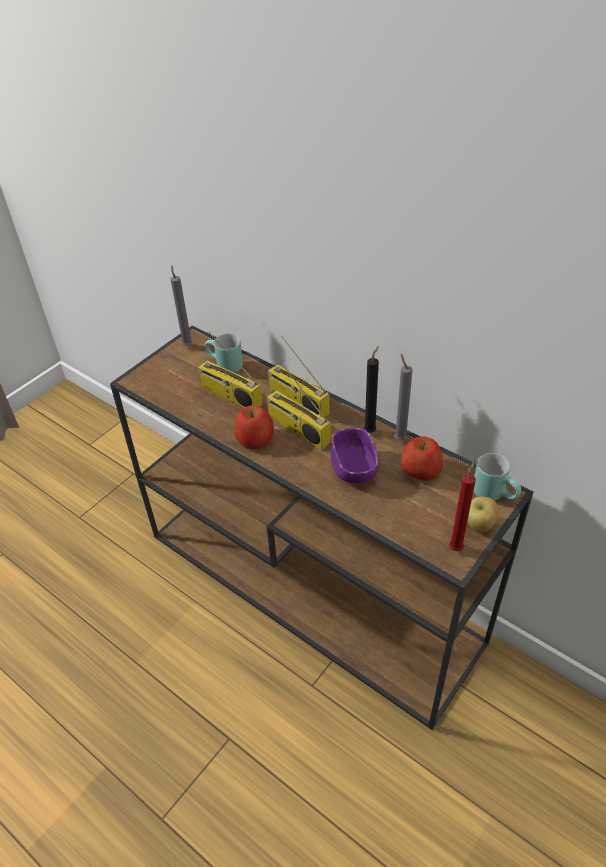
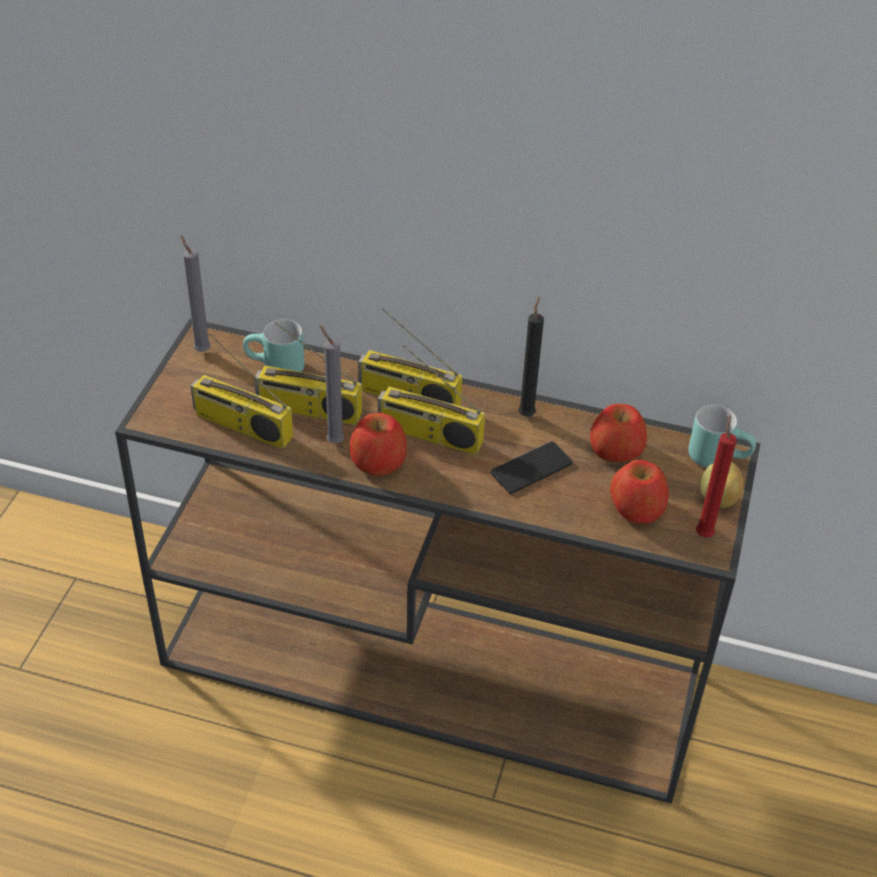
camera: 25 degrees left, 0 degrees up
purple bowl [331,428,379,483] -> phone [490,441,573,494]
grey candle [394,354,413,441] -> grey candle moved to [319,325,344,444]
none -> radio [191,334,293,449]
none -> apple [610,460,669,524]

